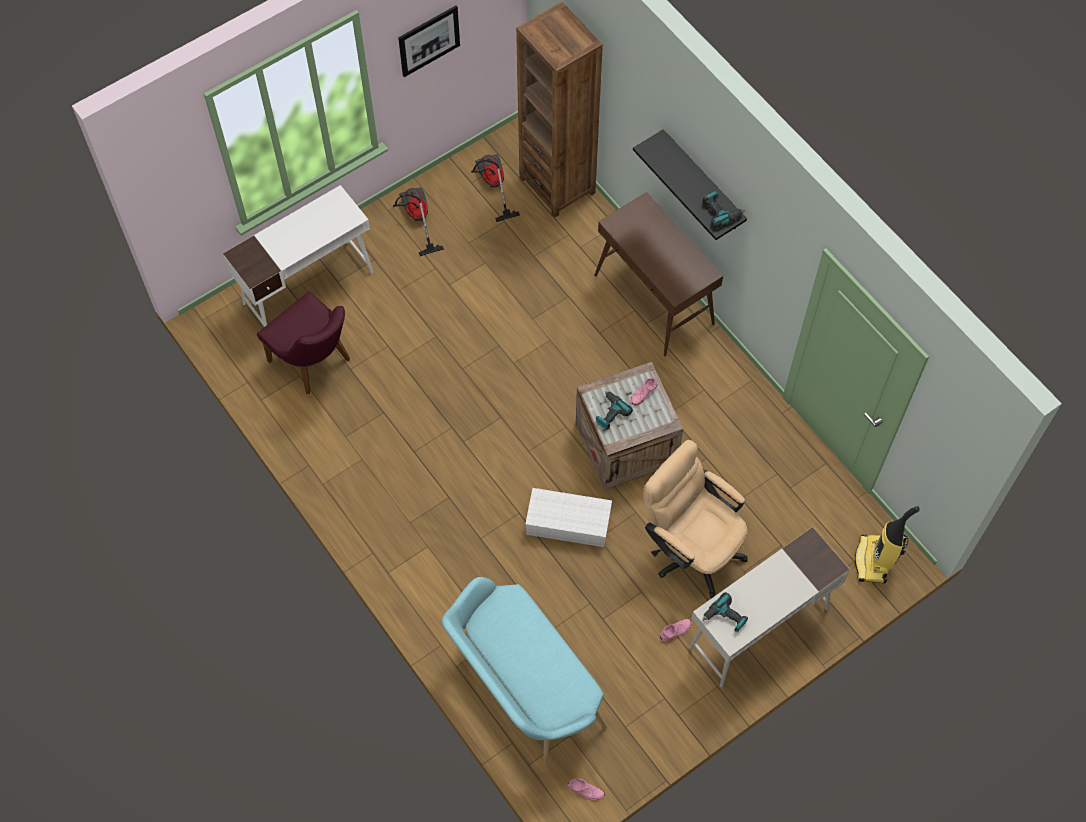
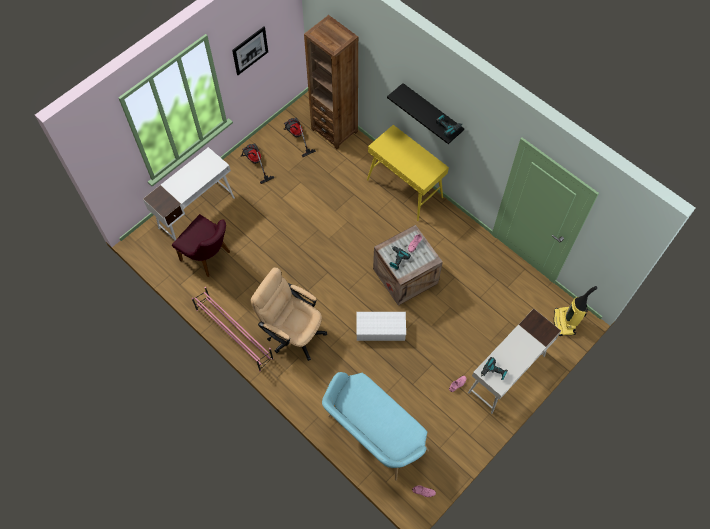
camera: 10 degrees left, 0 degrees up
brown console table [594,192,723,356] -> yellow console table [367,125,449,221]
beige office chair [643,440,747,598] -> beige office chair moved to [250,267,327,361]
none -> pink shoe rack [192,287,273,371]

